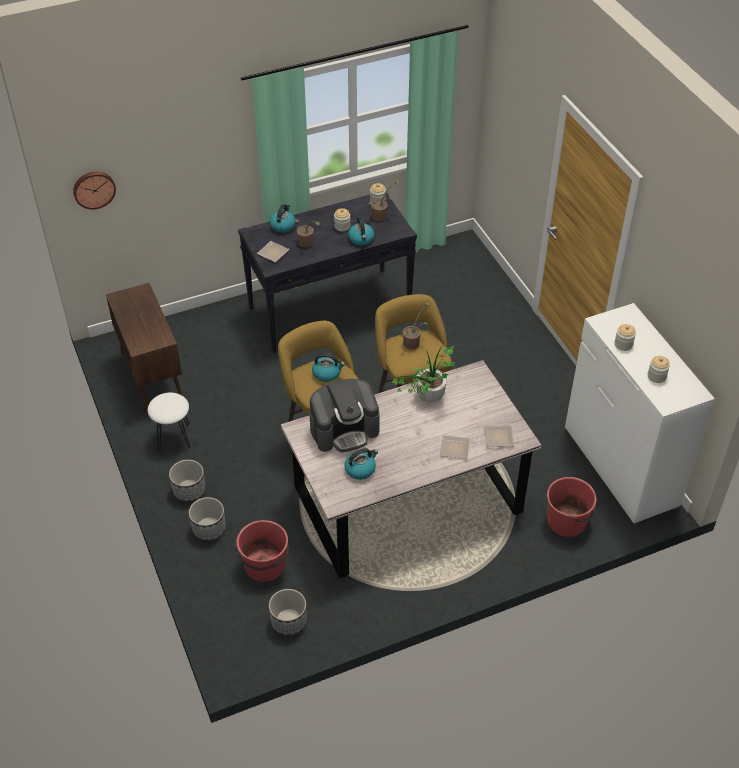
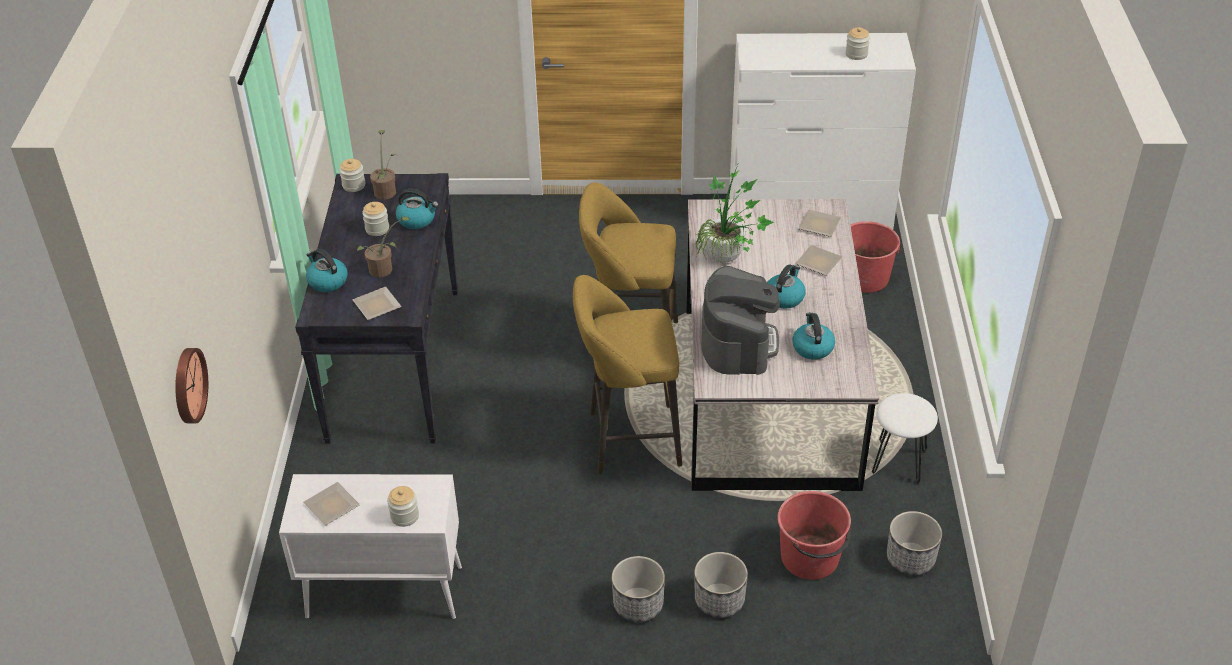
camera: 65 degrees left, 5 degrees down
brown cabinet [106,283,183,413] -> white cabinet [279,474,462,619]
white stool [148,393,191,453] -> white stool moved to [872,393,938,485]
kettle [312,353,345,382] -> kettle moved to [767,264,806,309]
potted plant [403,302,430,350] -> none
jar [615,324,636,351] -> jar moved to [387,486,419,527]
none -> plate [303,482,360,525]

